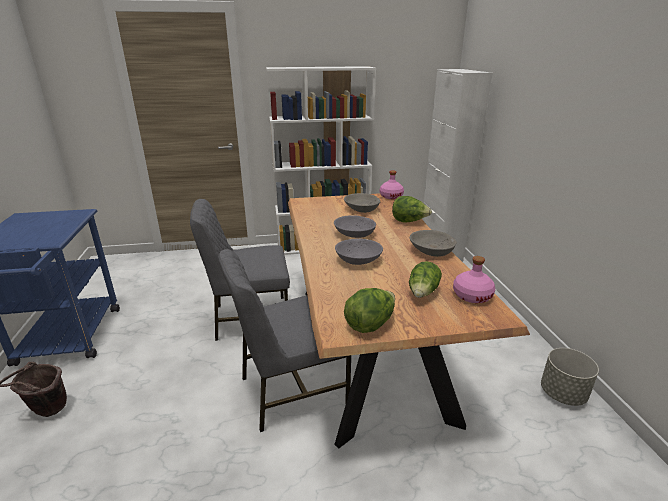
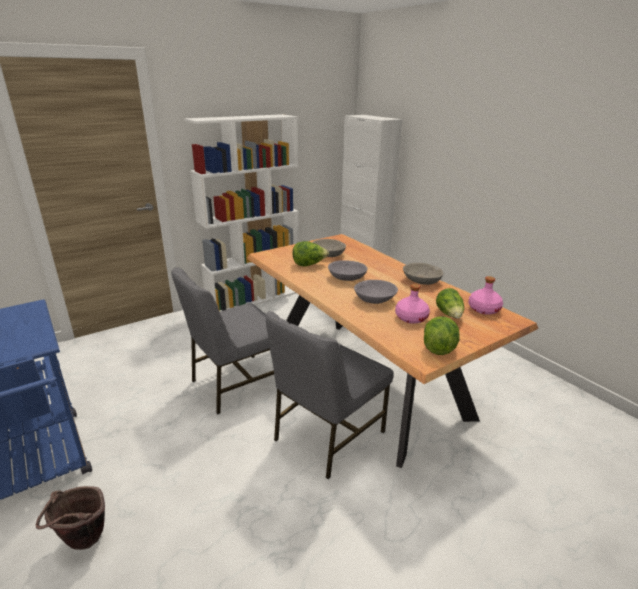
camera: 25 degrees left, 0 degrees up
pink bottle [380,170,404,199] -> pink bottle moved to [395,284,430,324]
lettuce [392,196,432,223] -> lettuce moved to [292,241,329,266]
grey planter [541,348,599,406] -> none

